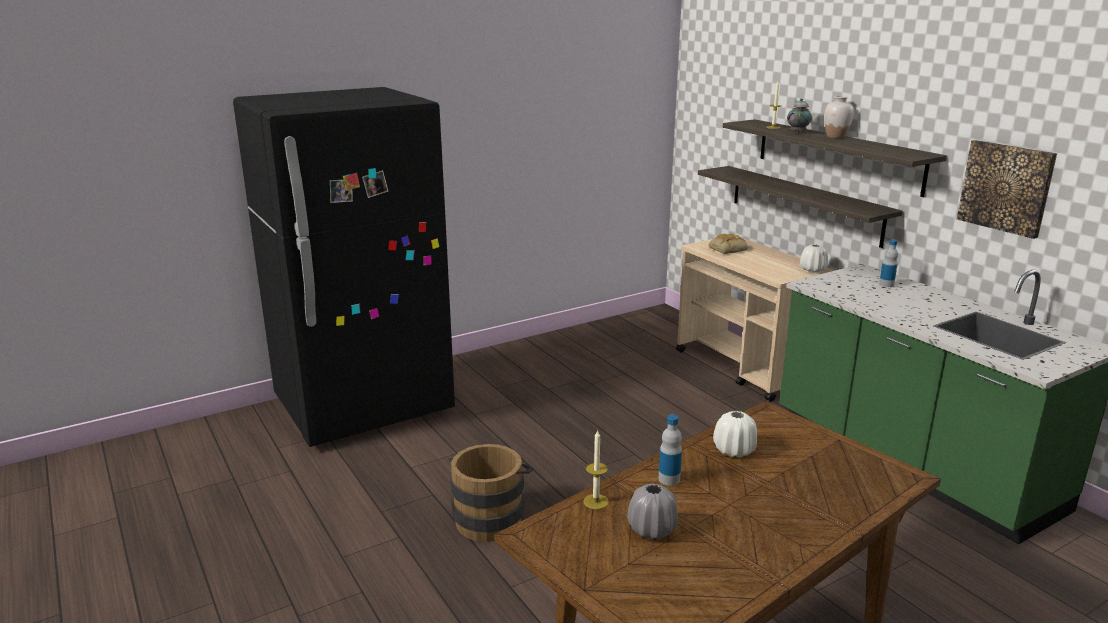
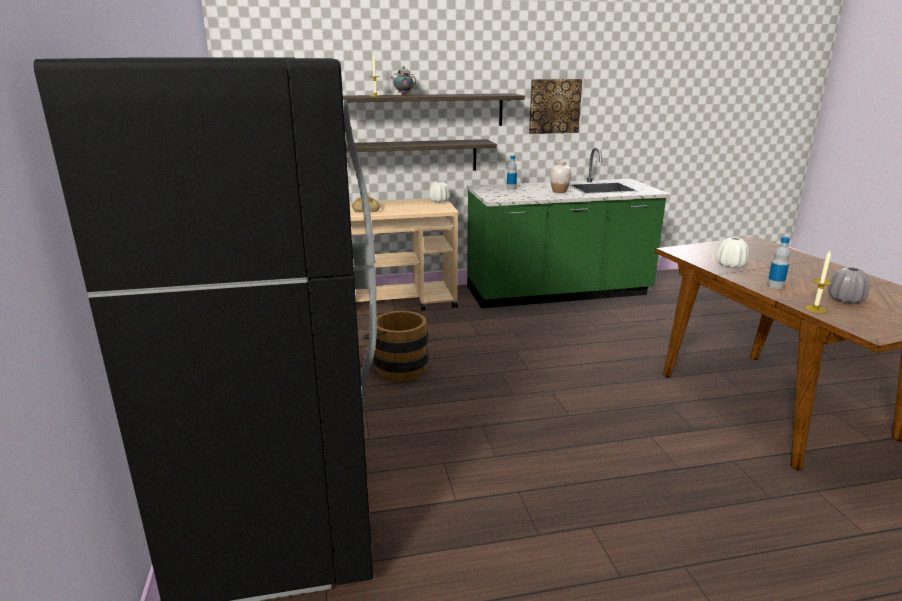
camera: 70 degrees left, 0 degrees up
brown bucket [448,444,533,542] -> brown bucket moved to [362,311,429,381]
white vase [824,96,854,138] -> white vase moved to [550,161,571,193]

